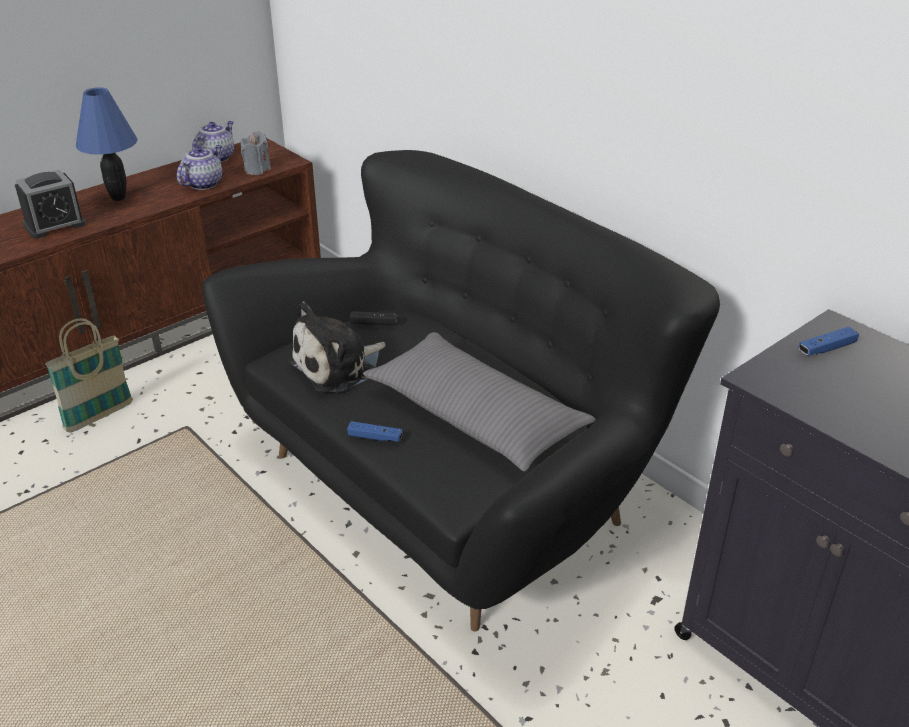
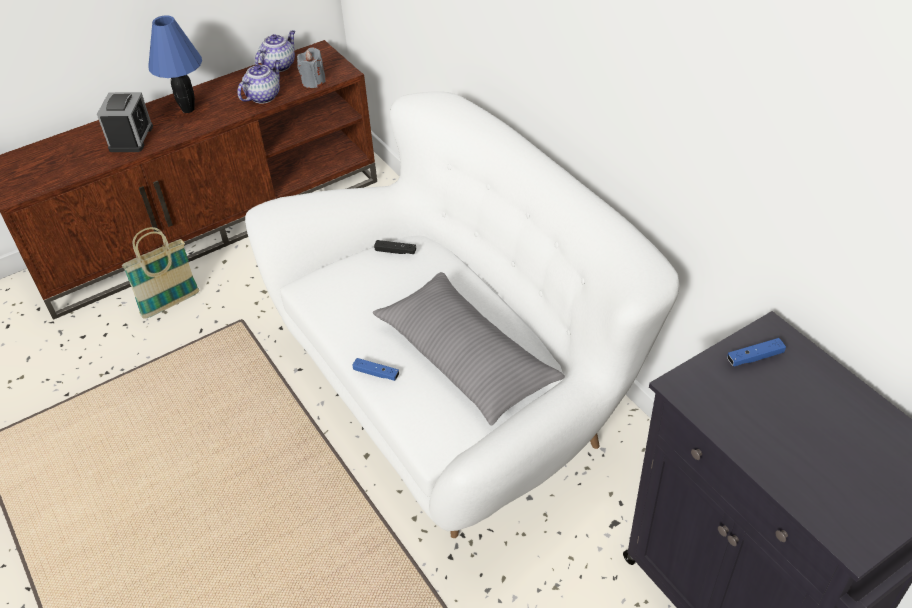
camera: 10 degrees right, 10 degrees up
alarm clock [15,170,86,239] -> alarm clock turned 60 degrees counterclockwise [97,92,153,152]
black sofa [203,150,720,632] -> white sofa [245,91,680,538]
plush toy [289,301,386,392] -> none

